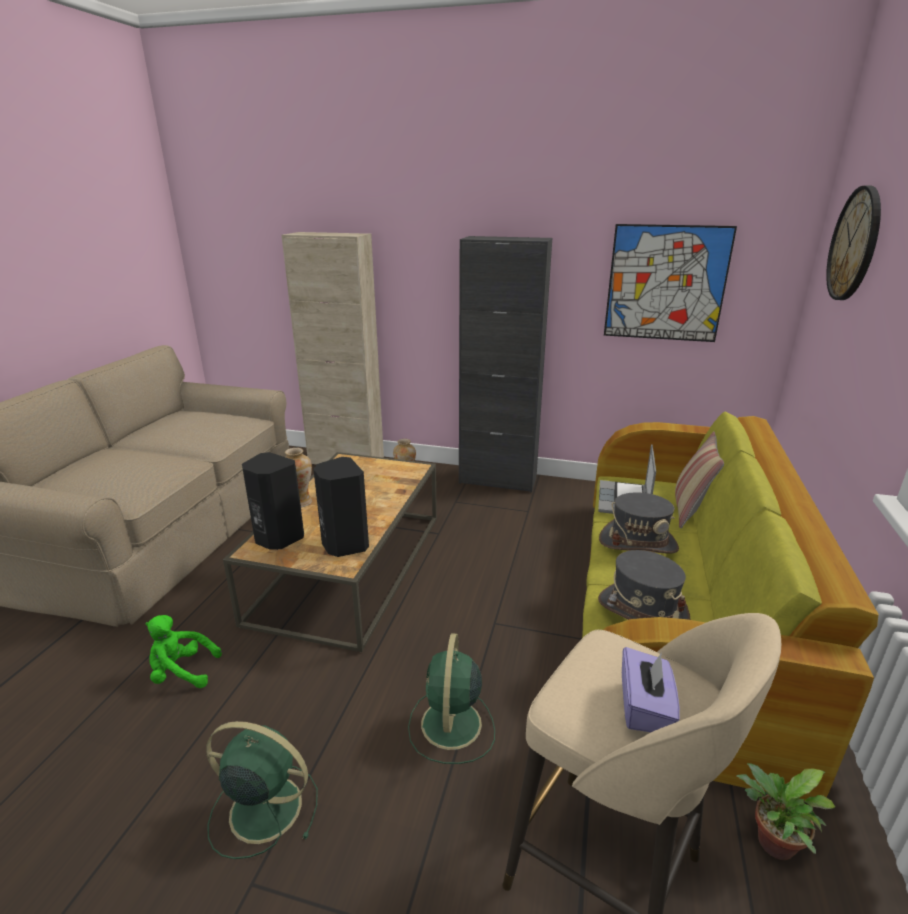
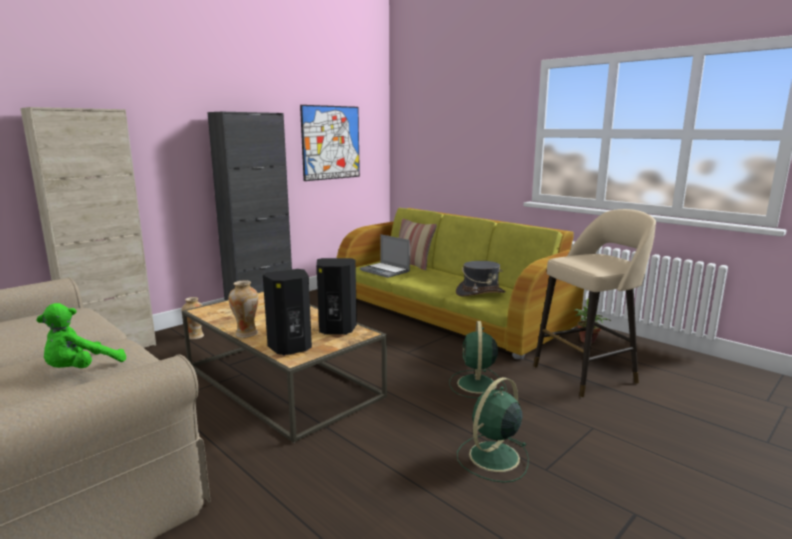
camera: 60 degrees left, 10 degrees down
green plush toy [146,615,222,688] -> green plush toy moved to [36,303,126,368]
green fan [408,633,495,764] -> green fan turned 60 degrees clockwise [449,321,507,398]
grey hat [599,492,679,554] -> none
purple tissue box [622,647,680,732] -> none
wall clock [826,186,881,300] -> none

